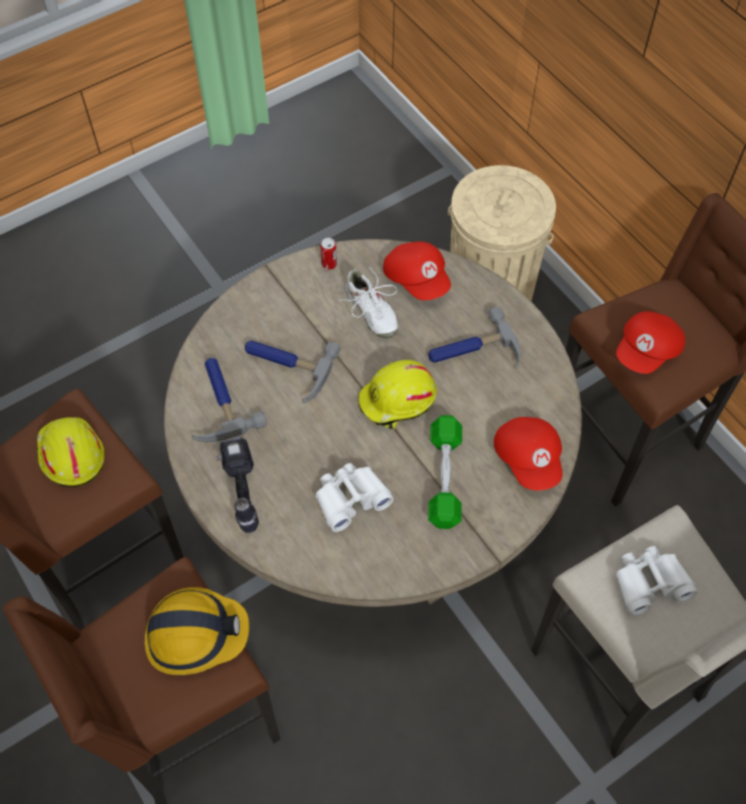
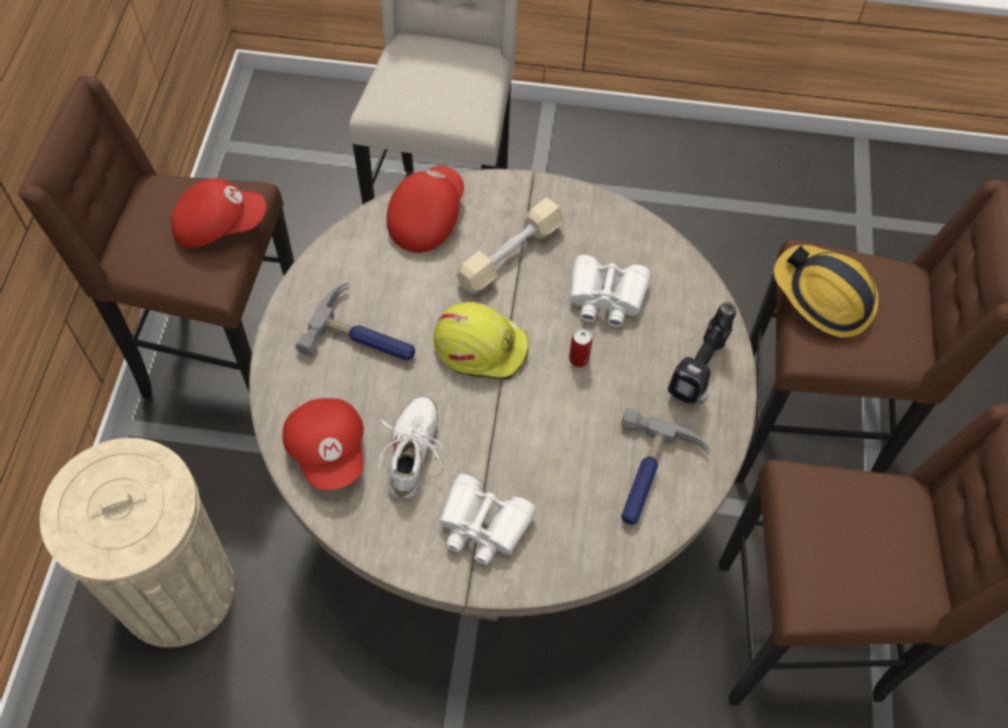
camera: 140 degrees left, 0 degrees up
yellow hard hat [37,417,104,487] -> none
hammer [245,340,341,404] -> none
can [320,238,337,270] -> can moved to [569,328,593,367]
red cap [383,241,451,300] -> red cap turned 150 degrees clockwise [283,398,364,490]
green dumbbell [428,415,462,529] -> beige dumbbell [456,197,564,294]
white binoculars [615,546,698,616] -> white binoculars moved to [439,474,536,565]

